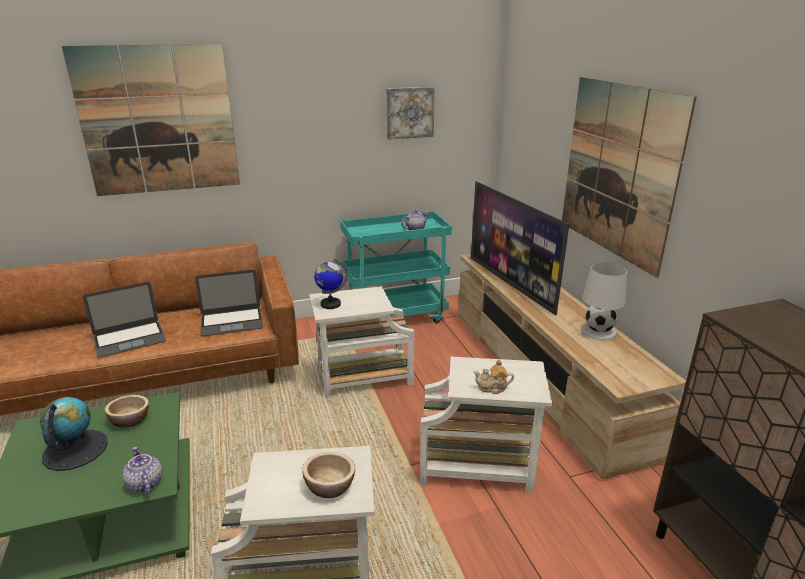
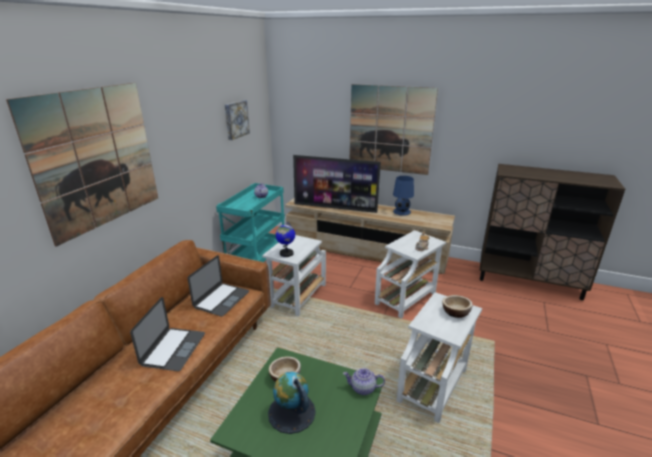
camera: 50 degrees left, 0 degrees up
white table lamp [581,262,627,341] -> blue table lamp [393,176,414,216]

